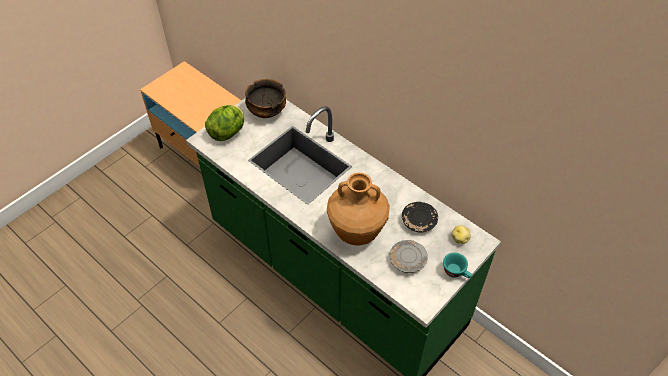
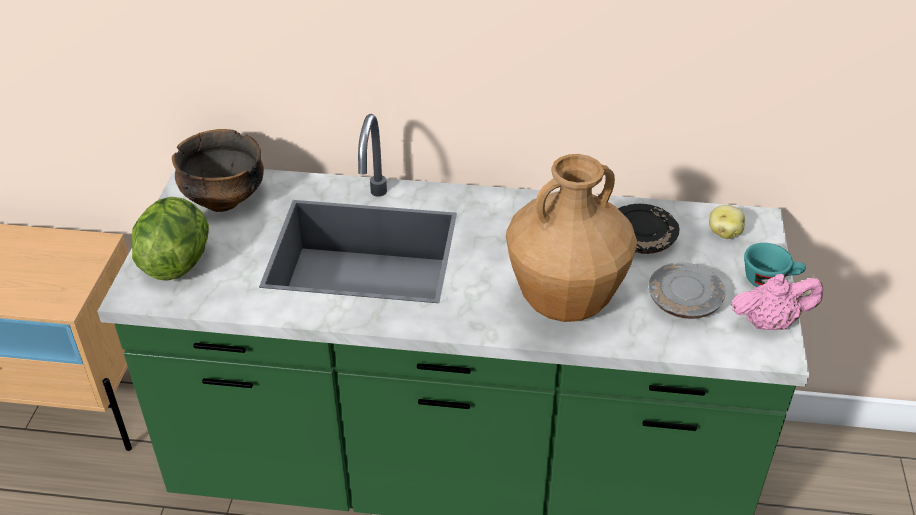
camera: 35 degrees left, 10 degrees down
none -> pink teapot [731,274,823,330]

